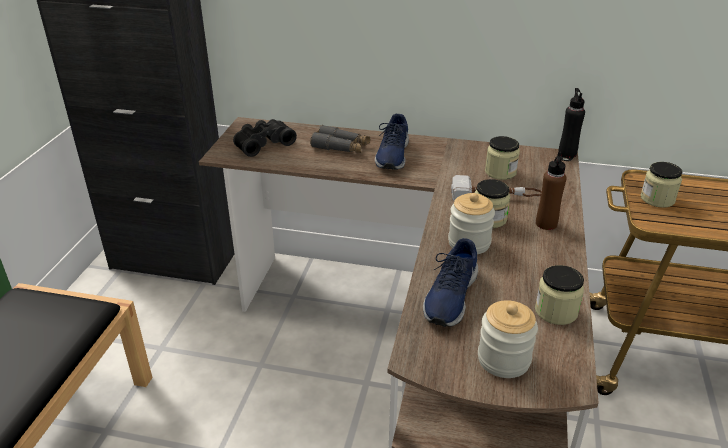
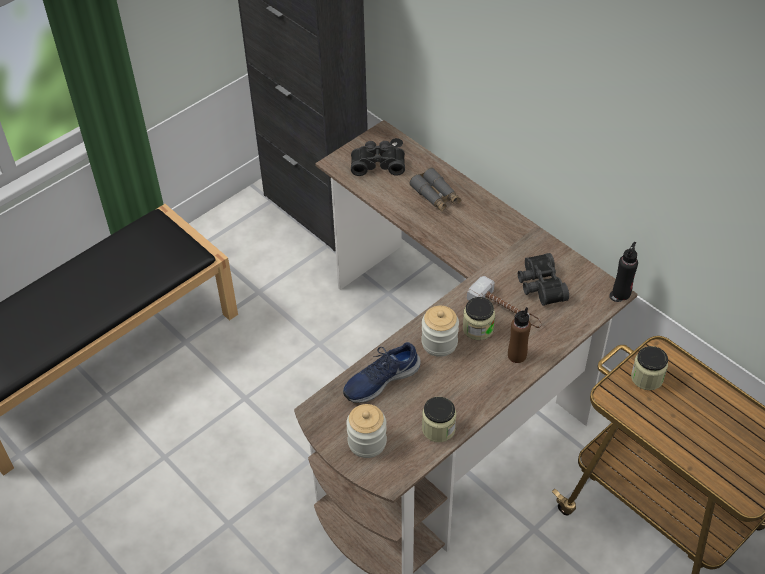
camera: 35 degrees right, 15 degrees up
blue shoe [375,114,409,170] -> none
jar [485,136,520,180] -> black binoculars [518,253,569,306]

